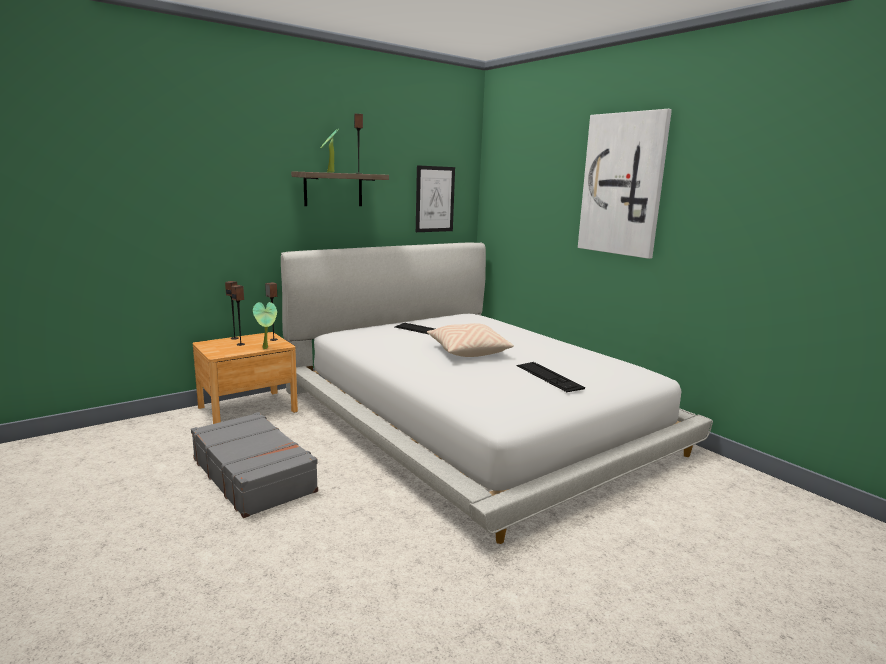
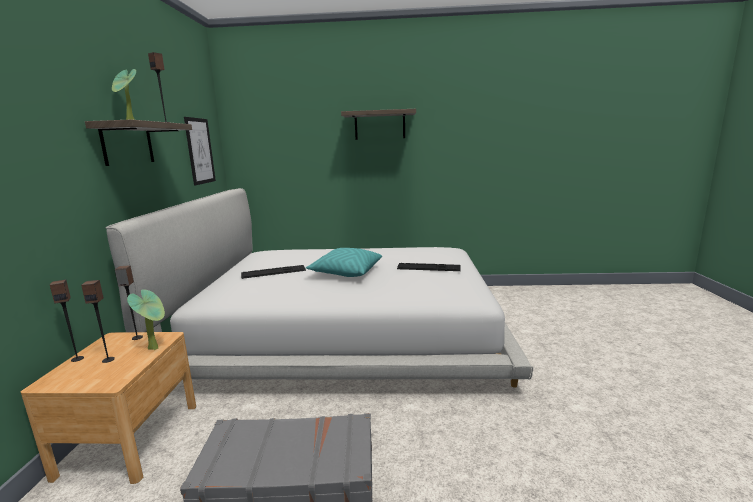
camera: 50 degrees left, 0 degrees up
beige pillow [427,323,514,357] -> turquoise pillow [306,248,382,277]
picture [578,109,672,259] -> shelf [341,109,416,140]

